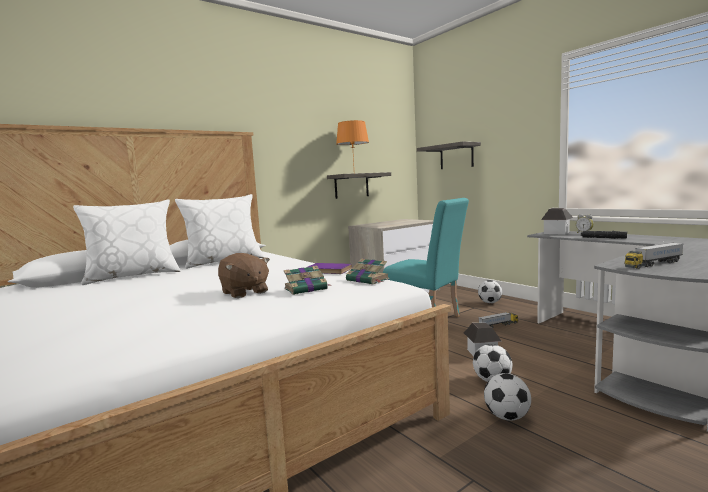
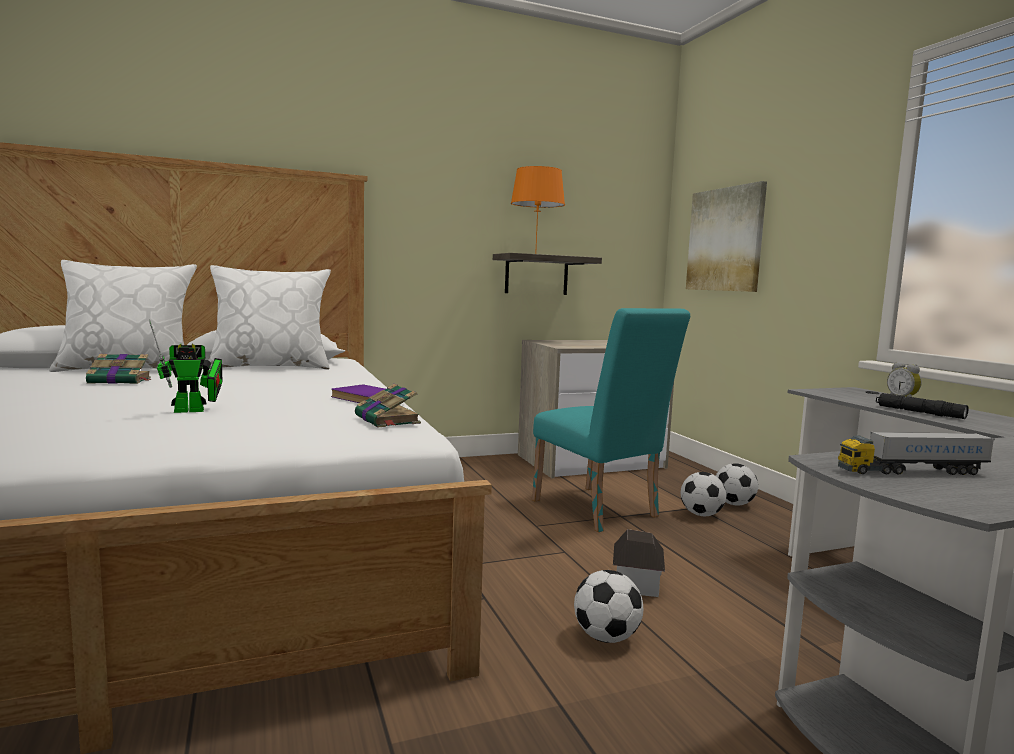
camera: 15 degrees right, 0 degrees up
brown plush toy [218,253,270,298] -> toy robot [149,319,222,413]
book [284,266,331,295] -> book moved to [86,354,151,384]
shelf [417,142,481,169] -> picture [686,181,767,292]
toy truck [478,312,518,328] -> none
football [484,373,531,421] -> football moved to [681,472,726,516]
toy house [541,208,573,235] -> none

